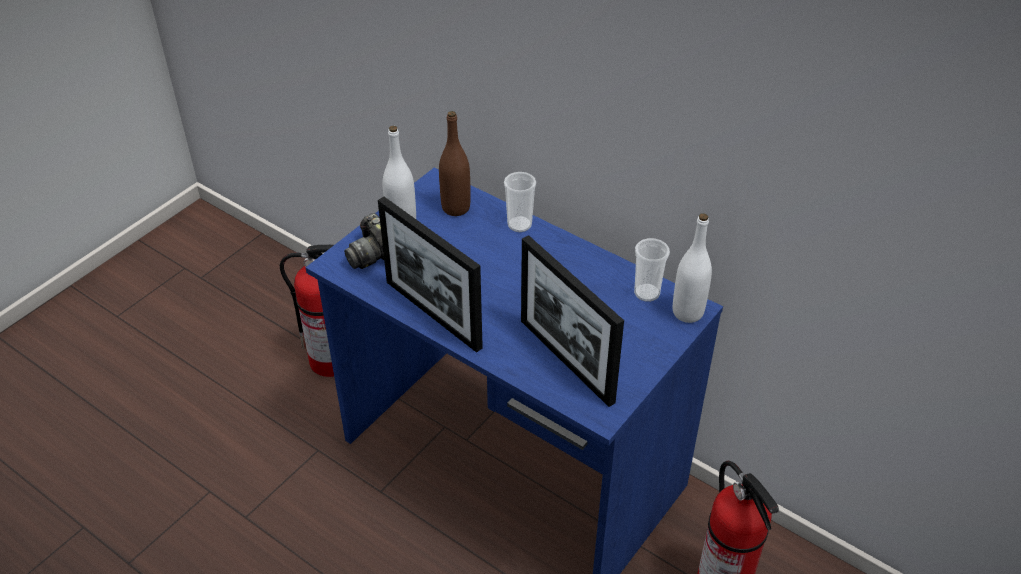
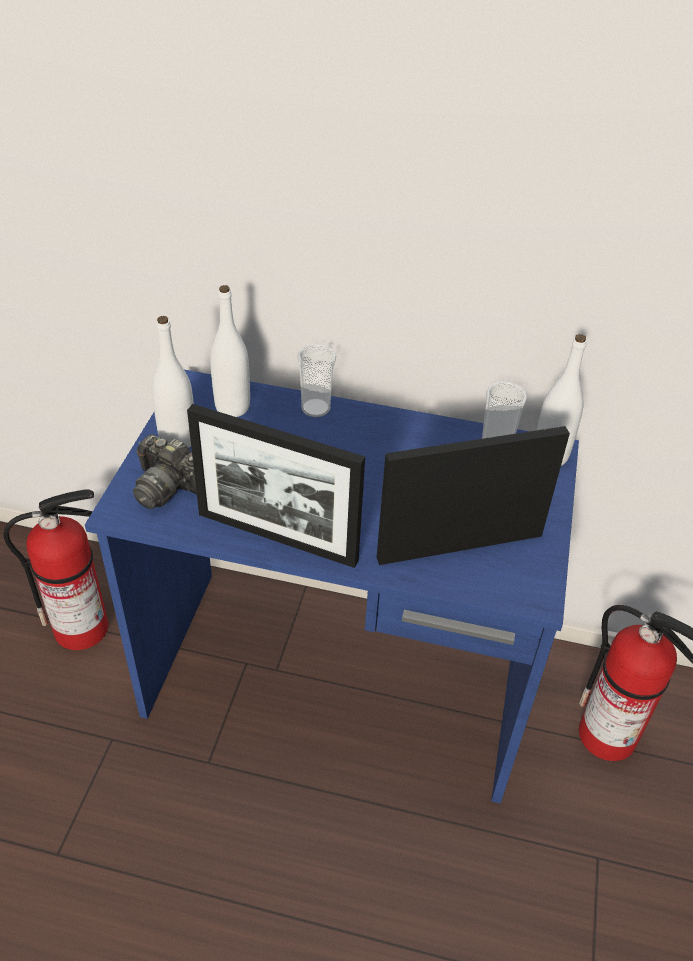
camera: 25 degrees left, 0 degrees up
brown bottle [439,111,471,216] -> white bottle [210,285,250,417]
picture frame [521,235,624,407] -> picture frame turned 135 degrees clockwise [377,426,570,565]

